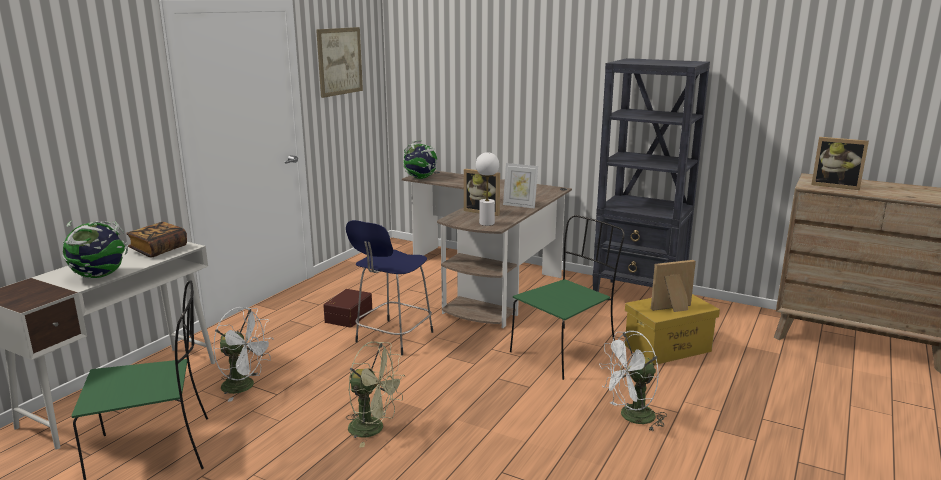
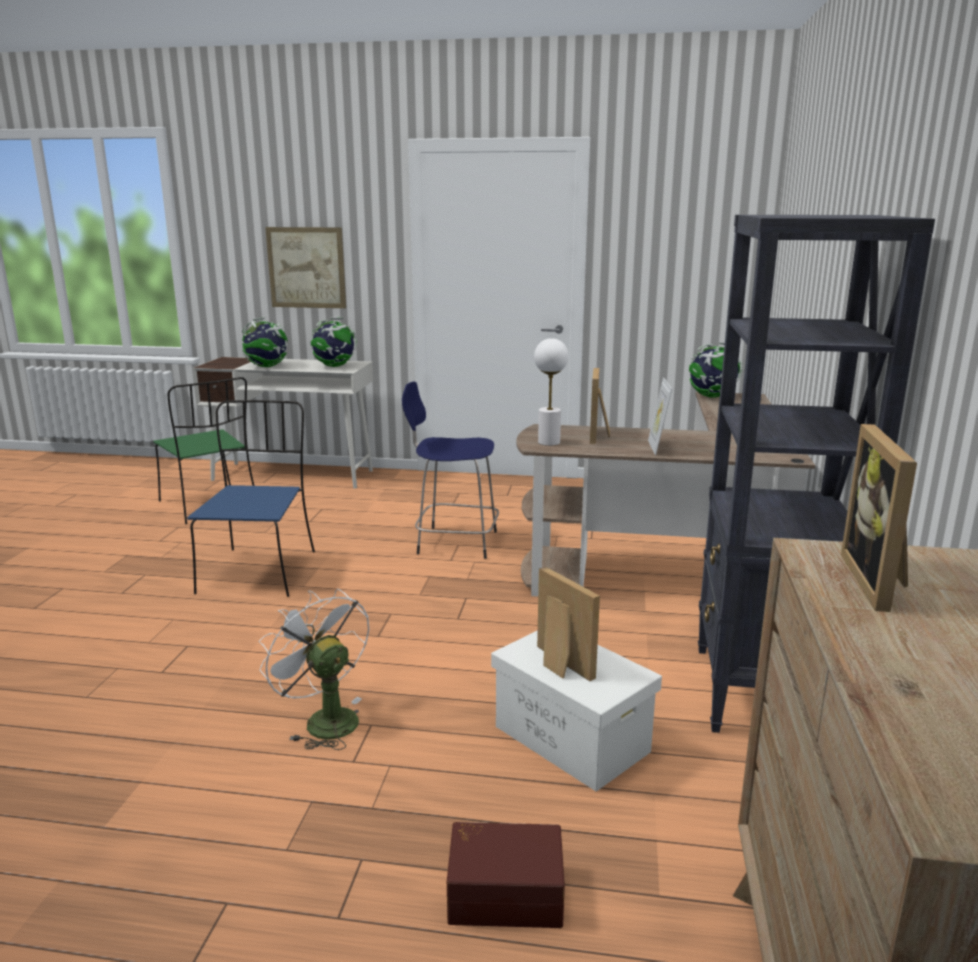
camera: 70 degrees right, 0 degrees up
book [126,222,187,257] -> globe [311,318,357,367]
white fan [213,307,274,402] -> none
picture [316,27,363,98] -> picture moved to [265,227,346,308]
brown storage box [323,289,372,328] -> brown storage box moved to [447,822,565,928]
green fan [346,341,406,447] -> blue chair [187,400,315,597]
green chair [510,215,624,380] -> none
yellow storage box [625,294,720,365] -> white storage box [491,630,662,791]

